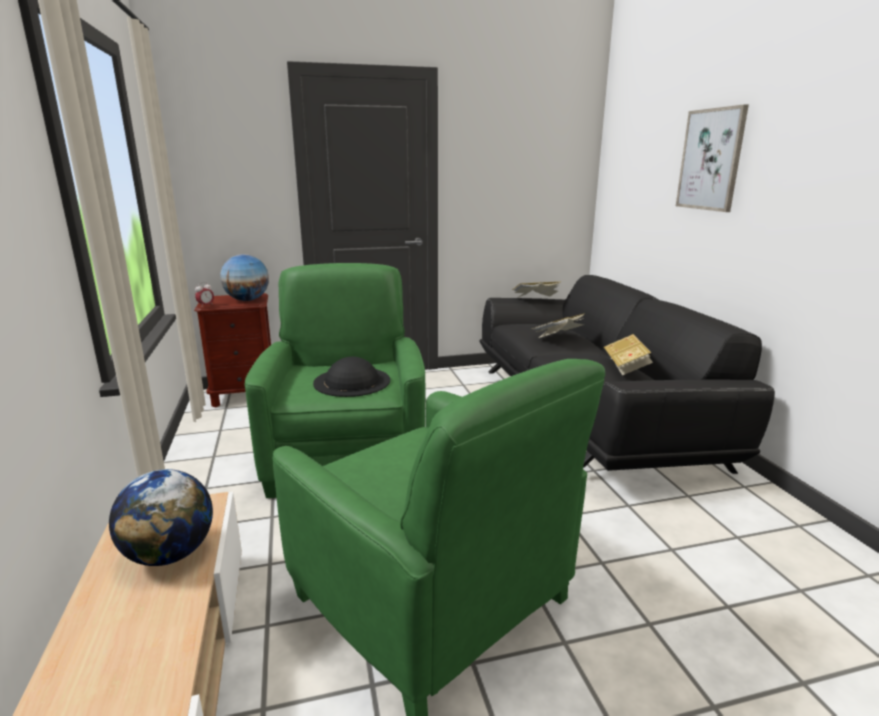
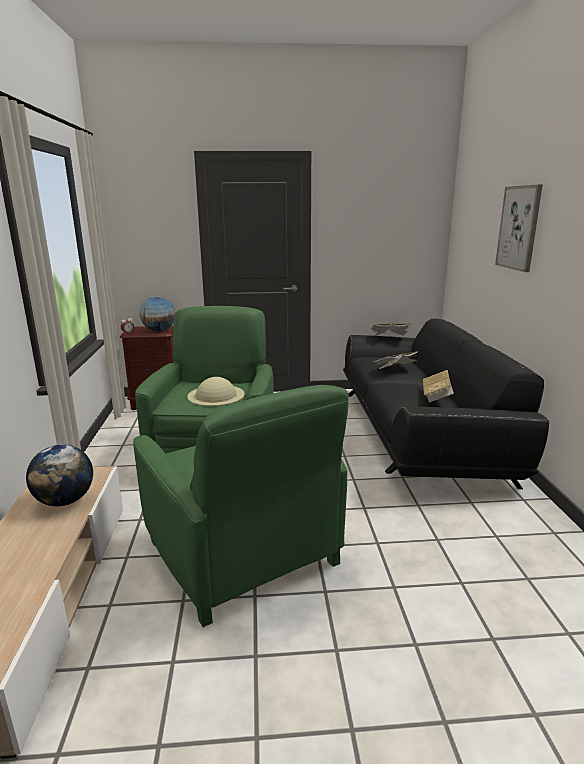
camera: 10 degrees right, 0 degrees up
black hat [313,357,390,397] -> beige hat [187,377,245,406]

